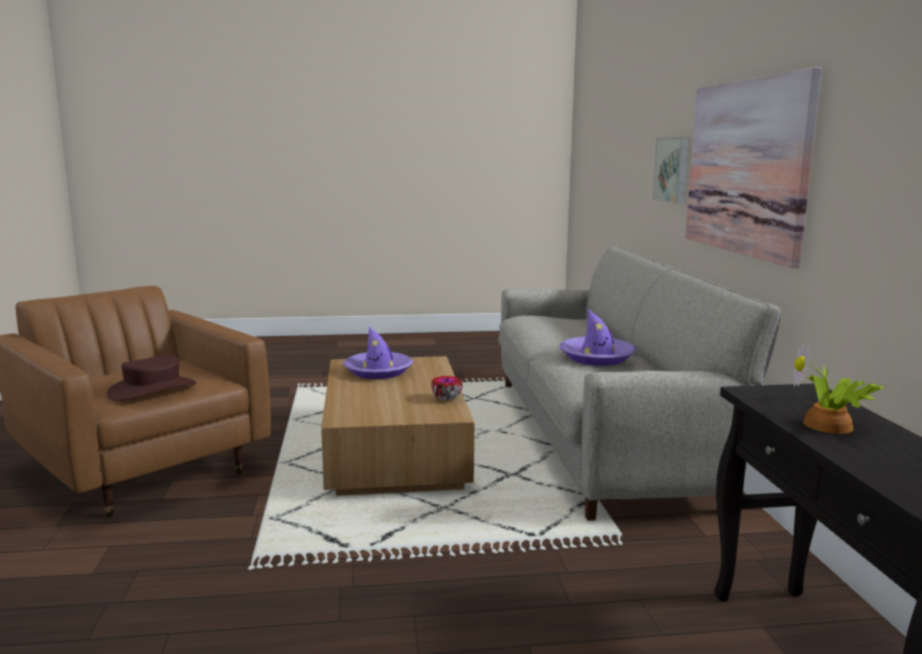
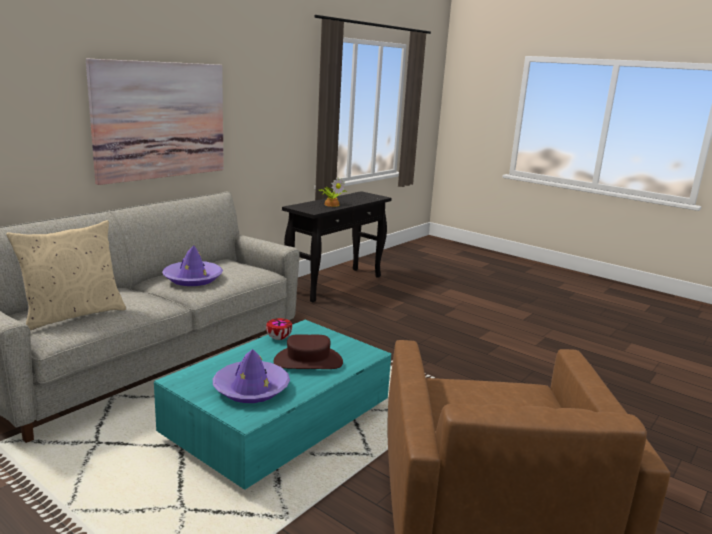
camera: 135 degrees left, 5 degrees up
brown hat [106,355,197,401] -> brown hat moved to [273,334,343,369]
brown coffee table [321,356,474,496] -> turquoise coffee table [154,320,391,490]
picture [653,137,690,204] -> none
none -> beige pillow [6,220,126,330]

